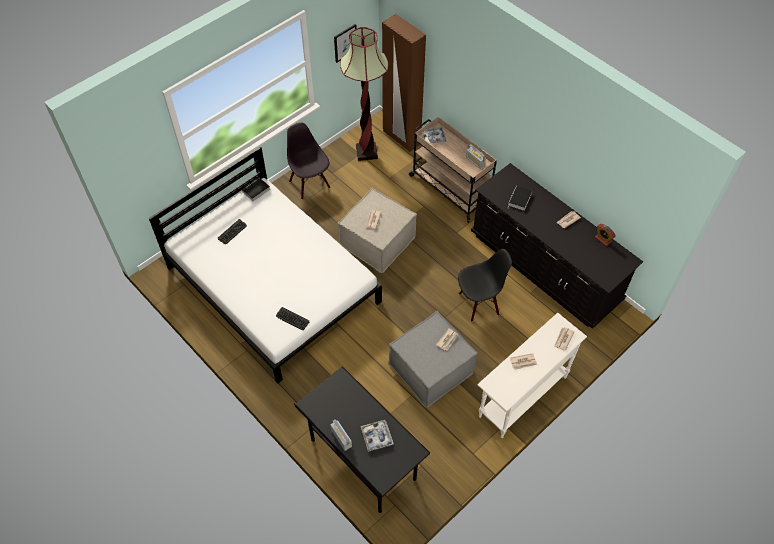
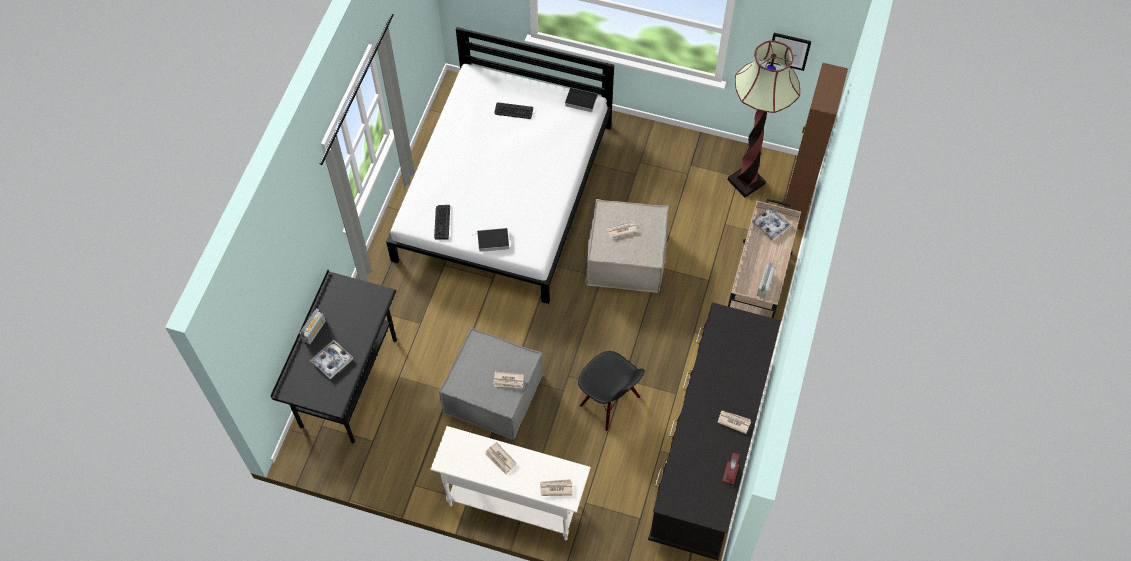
camera: 60 degrees right, 5 degrees up
black chair [287,123,330,199] -> none
book [508,186,532,211] -> book moved to [472,228,509,252]

